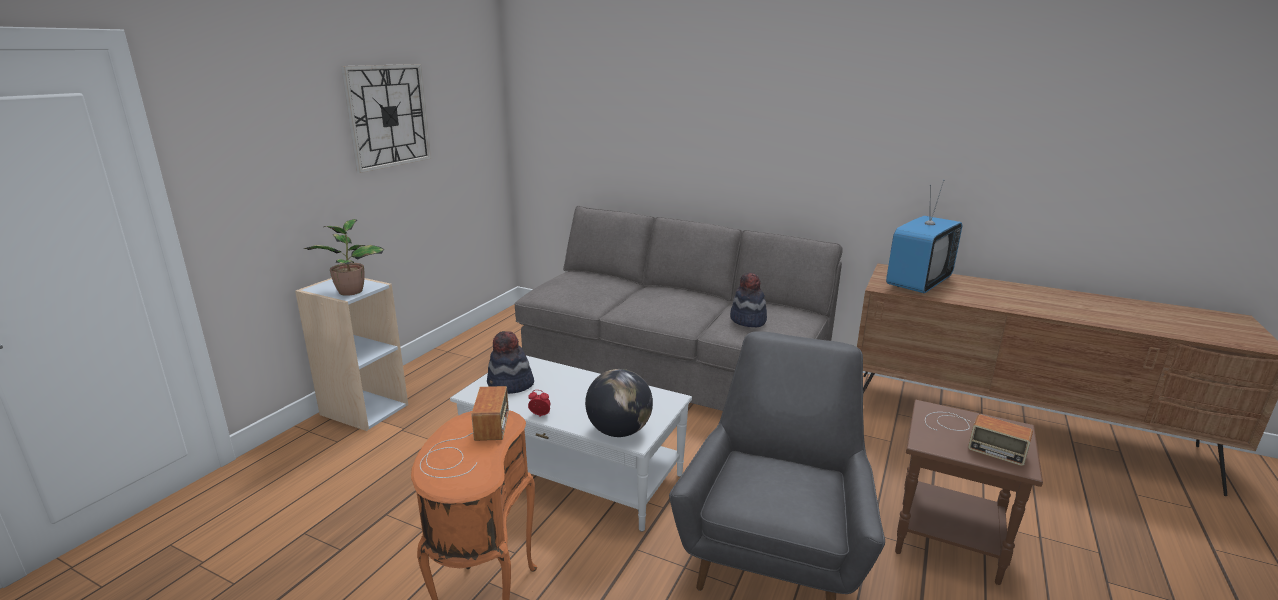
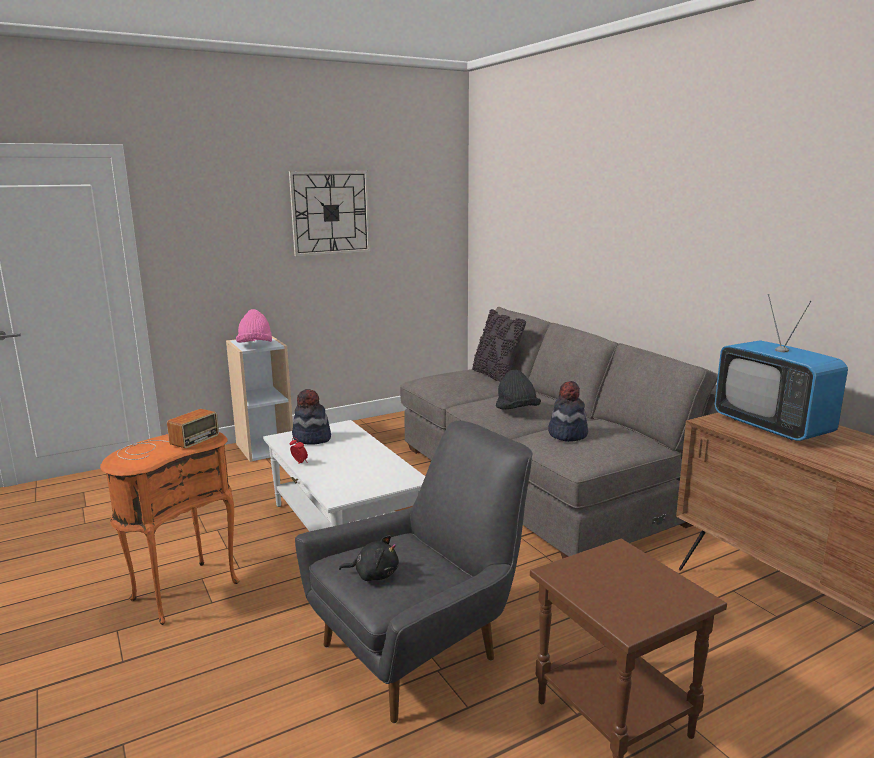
camera: 35 degrees right, 5 degrees down
potted plant [303,219,384,296] -> pink hat [236,309,272,343]
globe [585,369,653,437] -> none
television [886,180,962,293] -> television turned 75 degrees clockwise [715,294,848,441]
radio [925,412,1033,466] -> none
none -> black plush toy [339,535,399,581]
none -> black pillow [472,309,526,382]
none -> black hat [496,370,541,410]

